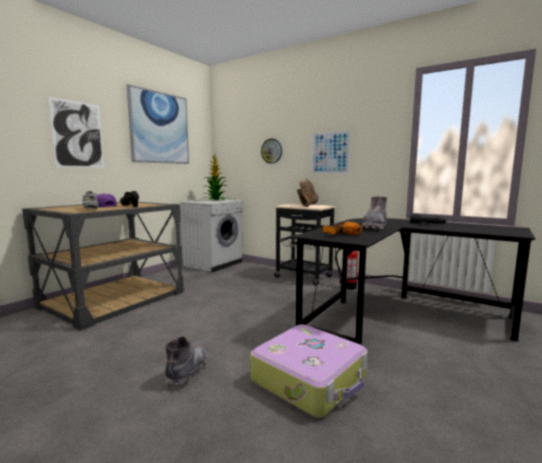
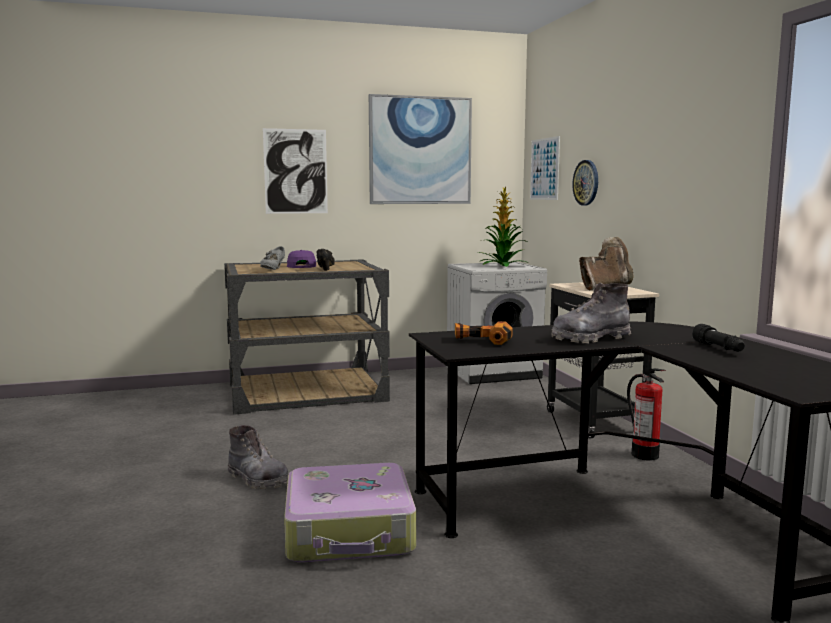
camera: 40 degrees right, 0 degrees up
grey boot [165,336,208,389] -> grey boot turned 75 degrees clockwise [228,425,288,489]
picture [312,130,351,174] -> picture moved to [530,136,560,200]

